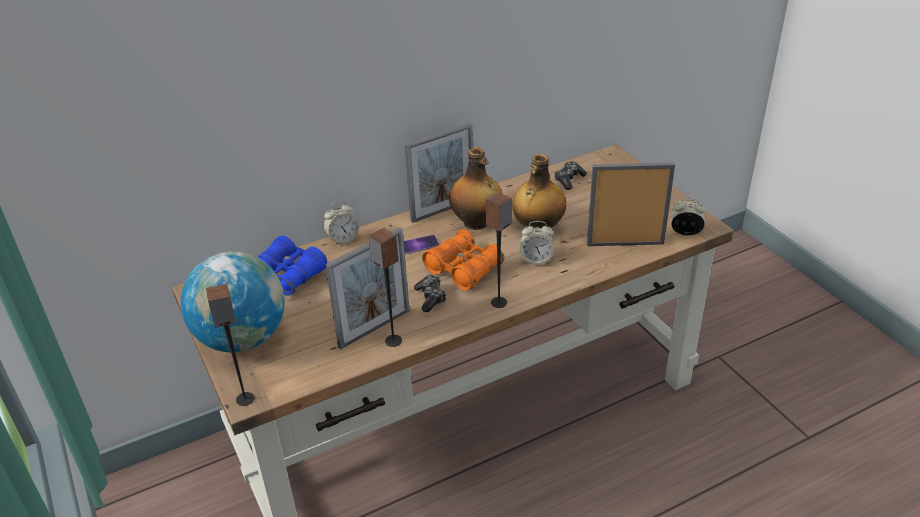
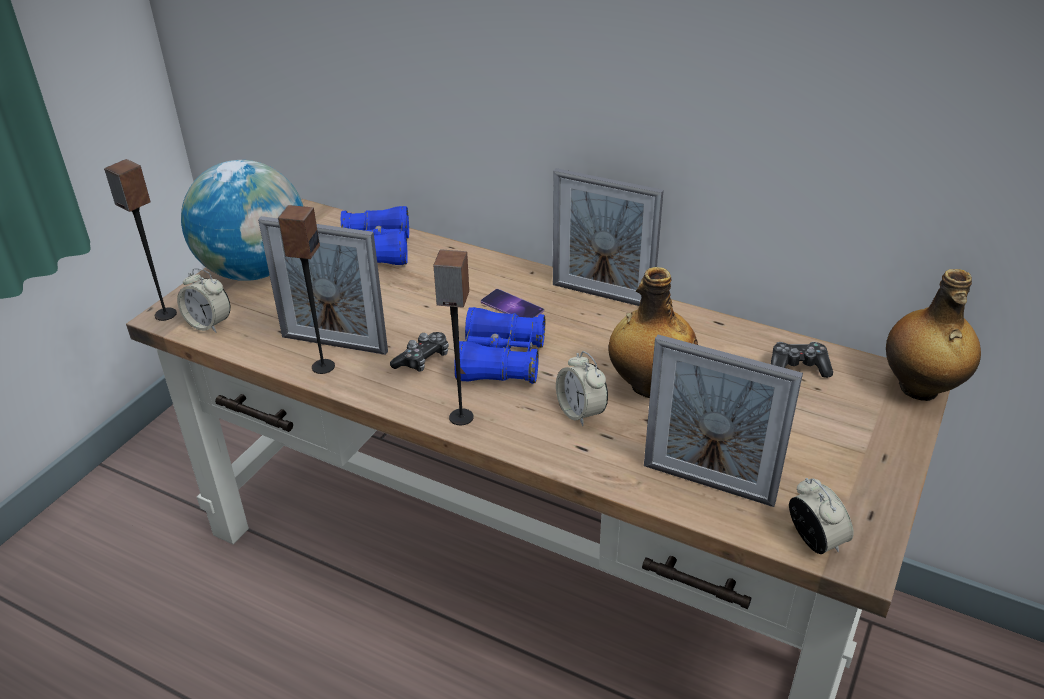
camera: 55 degrees right, 0 degrees up
alarm clock [323,201,359,246] -> alarm clock moved to [177,268,230,333]
orange binoculars [422,229,504,291] -> blue binoculars [454,307,545,384]
bottle [449,147,502,230] -> bottle moved to [886,269,981,401]
picture frame [587,162,675,246] -> picture frame turned 150 degrees clockwise [644,335,803,507]

